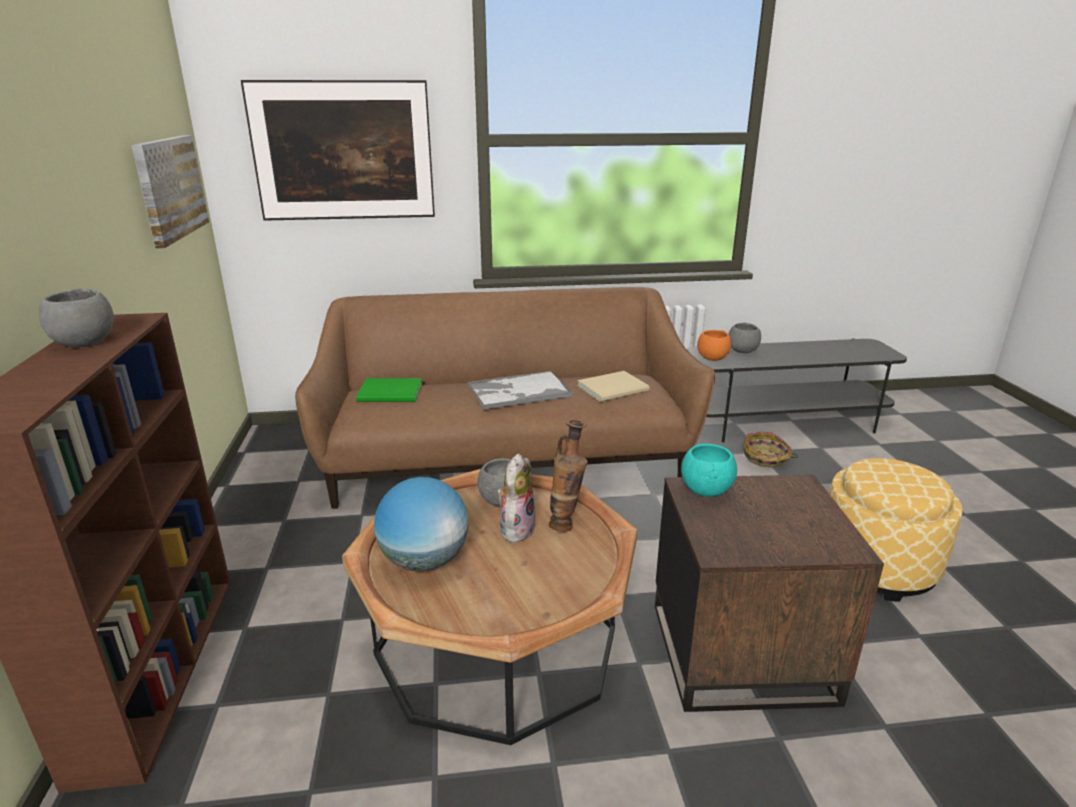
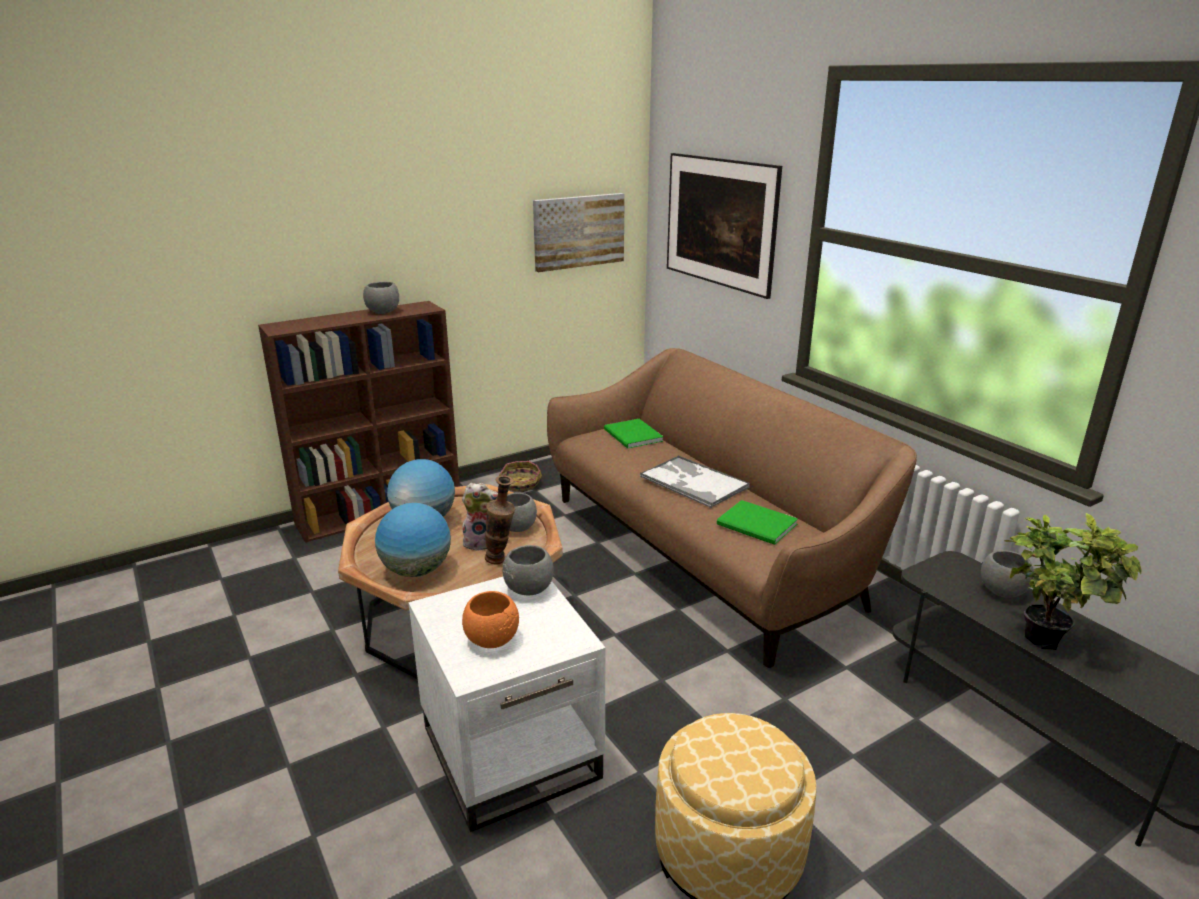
camera: 65 degrees right, 0 degrees up
beige book [577,371,650,402] -> green book [717,500,798,545]
brown side table [655,475,884,712] -> white side table [409,577,605,832]
turquoise bowl [681,444,737,497] -> grey bowl [503,545,554,595]
orange bowl [697,330,731,361] -> orange bowl moved to [462,591,519,648]
basket [743,431,798,468] -> basket moved to [499,461,542,492]
none -> globe [375,503,451,577]
none -> potted plant [1004,513,1142,650]

